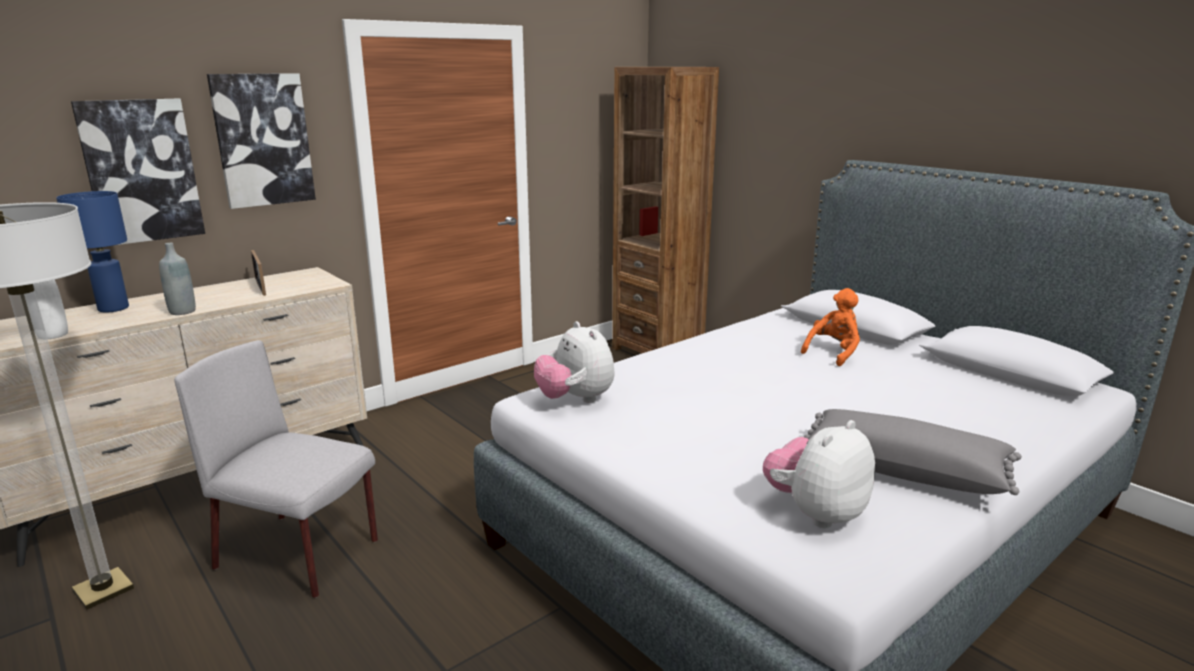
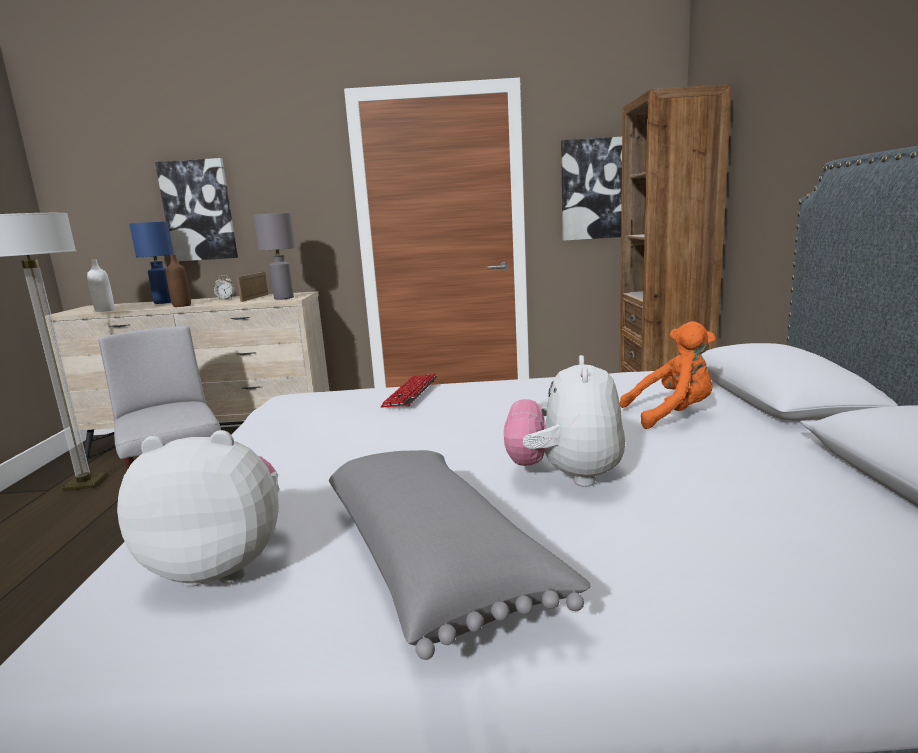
camera: 40 degrees right, 5 degrees down
grey bottle [159,243,196,315] -> brown bottle [166,254,191,307]
picture [207,73,316,209] -> picture moved to [561,137,622,241]
plush toy [534,321,614,403] -> plush toy moved to [504,355,625,487]
none -> alarm clock [214,275,235,299]
none -> grey table lamp [253,213,296,300]
none -> keyboard [380,373,437,408]

